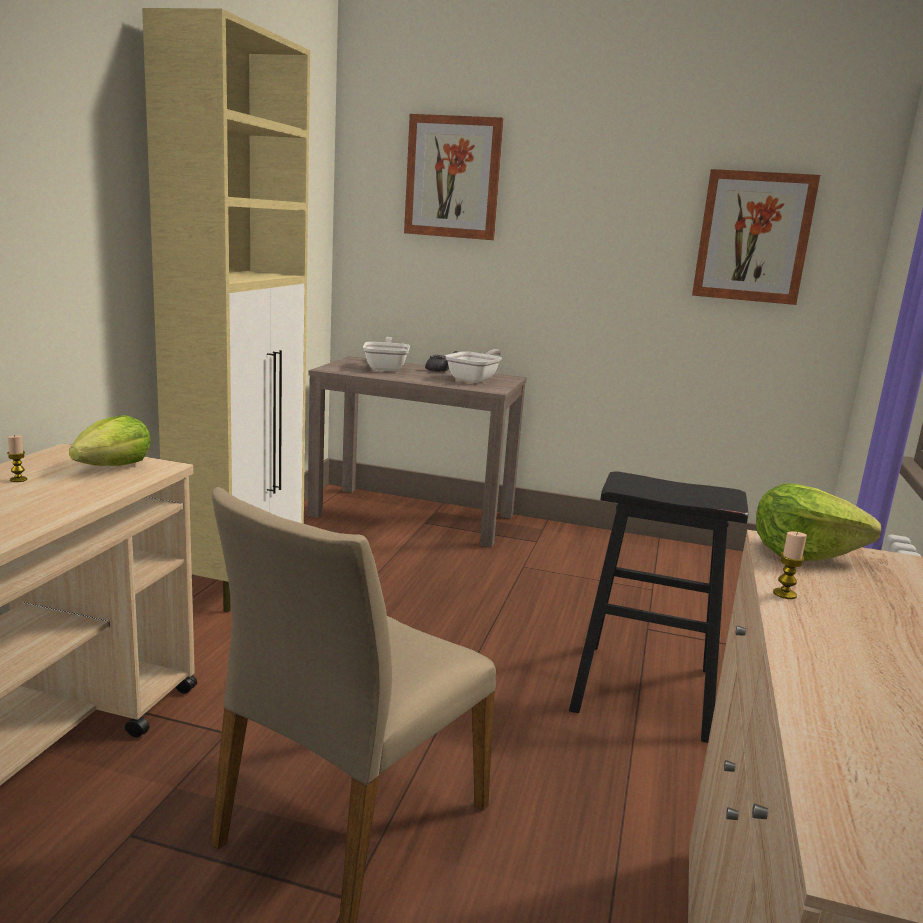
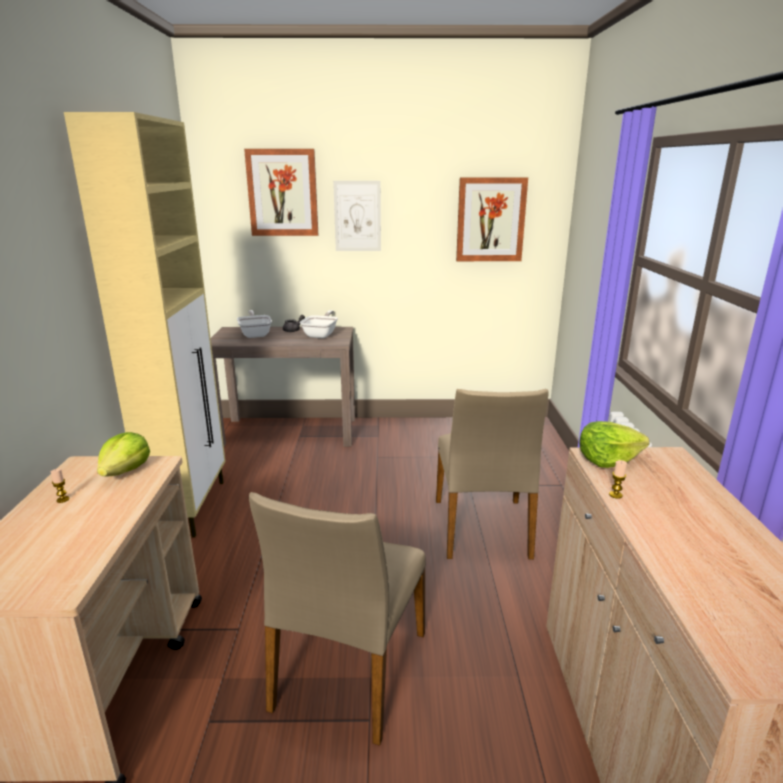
camera: 15 degrees left, 5 degrees up
black stool [569,471,748,743] -> beige chair [436,389,549,560]
none -> picture [333,181,381,251]

